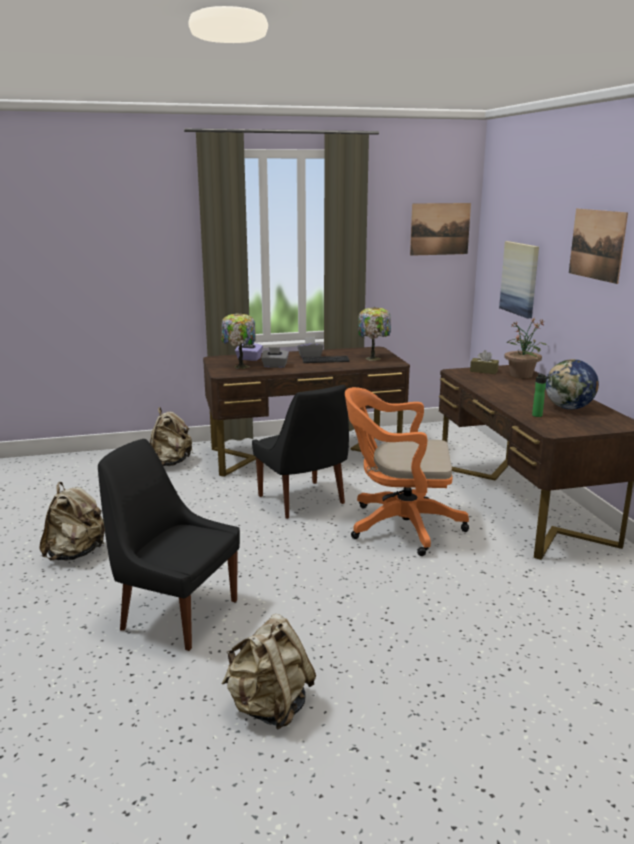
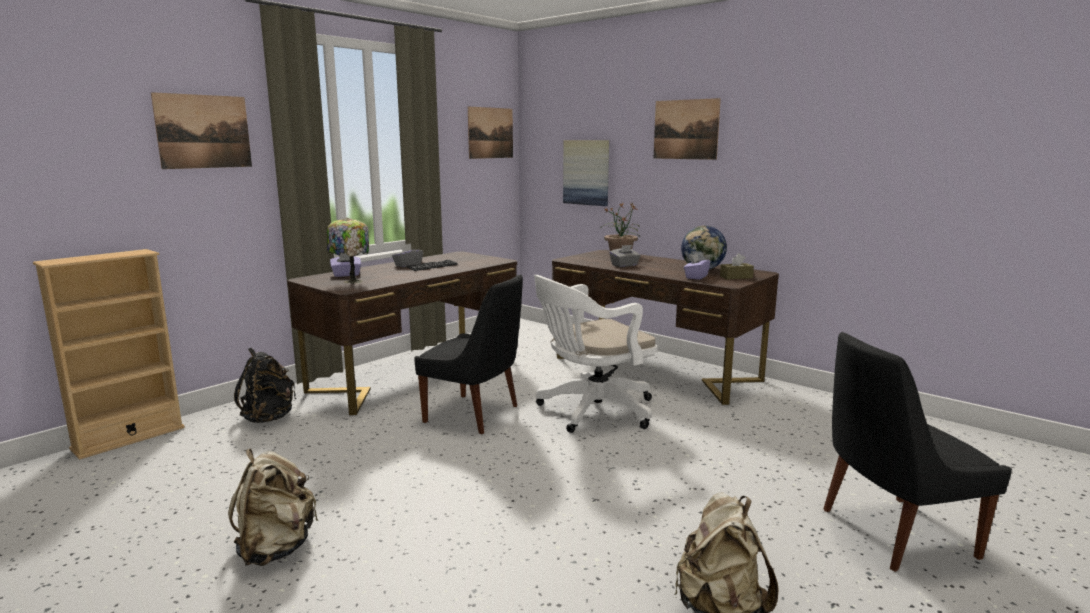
camera: 35 degrees left, 5 degrees down
black chair [98,439,240,651] -> black chair moved to [824,332,1012,572]
beige backpack [150,407,193,466] -> black backpack [234,348,296,423]
grey tissue box [261,347,289,368] -> grey tissue box moved to [610,245,641,267]
orange office chair [345,387,469,556] -> white office chair [534,275,657,433]
table lamp [358,307,391,361] -> none
brown tissue box [470,350,499,374] -> brown tissue box moved to [720,253,754,280]
bottle [532,373,550,417] -> purple tissue box [684,254,710,280]
none -> beige bookcase [33,249,185,460]
none -> picture [151,92,252,169]

